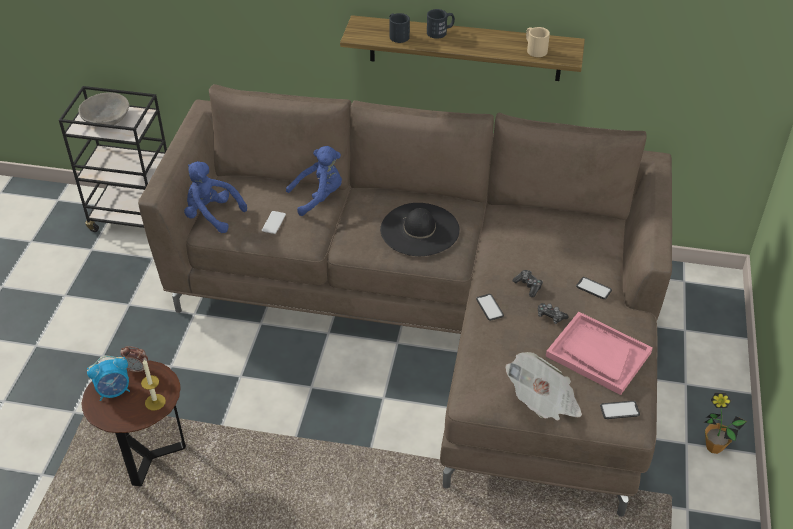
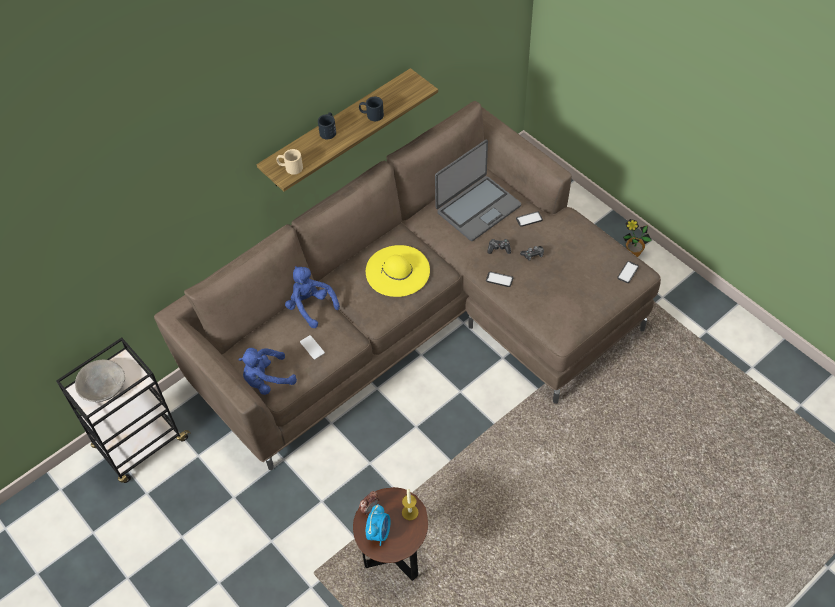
camera: 50 degrees left, 10 degrees up
blue plush toy [286,146,342,216] -> blue plush toy turned 60 degrees counterclockwise [285,266,340,328]
black hat [380,203,460,256] -> yellow hat [366,245,430,297]
black mug [389,13,410,43] -> black mug moved to [359,97,384,121]
newspaper [506,352,582,420] -> none
beige mug [526,27,550,57] -> beige mug moved to [277,149,303,175]
pink tray [546,312,652,395] -> none
none -> laptop [435,140,521,241]

